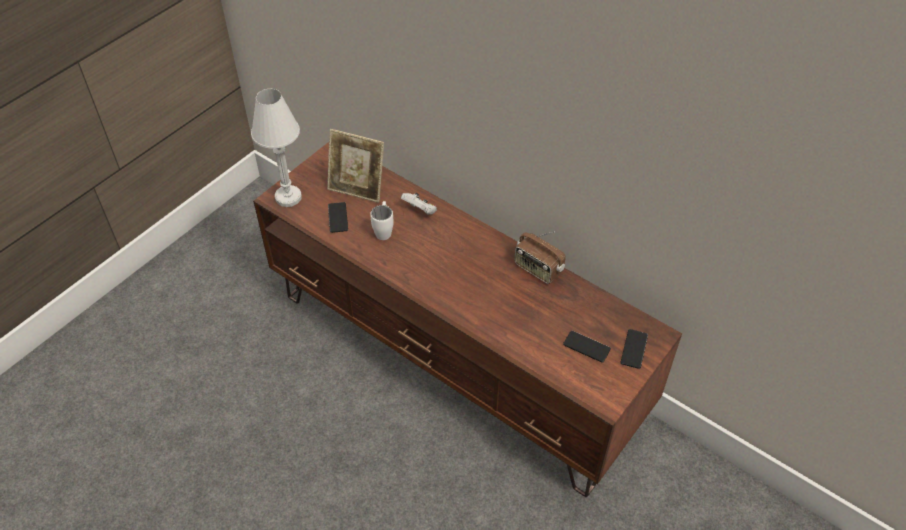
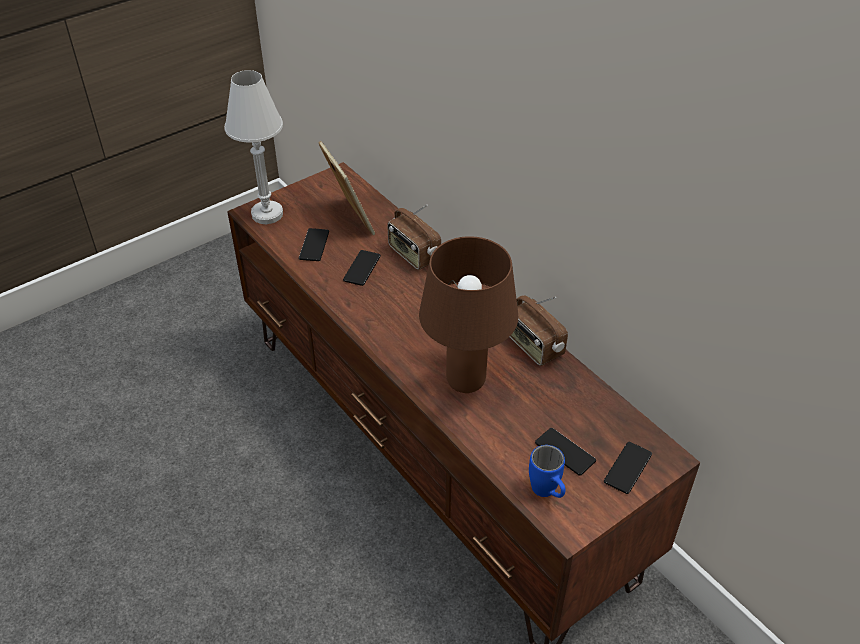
camera: 15 degrees right, 5 degrees down
picture frame [327,129,384,203] -> picture frame turned 150 degrees counterclockwise [319,141,375,235]
white mug [370,201,394,240] -> phone [343,250,381,286]
white game controller [401,192,437,215] -> radio [387,205,441,270]
none -> brown table lamp [419,236,519,393]
none -> blue mug [529,445,566,498]

